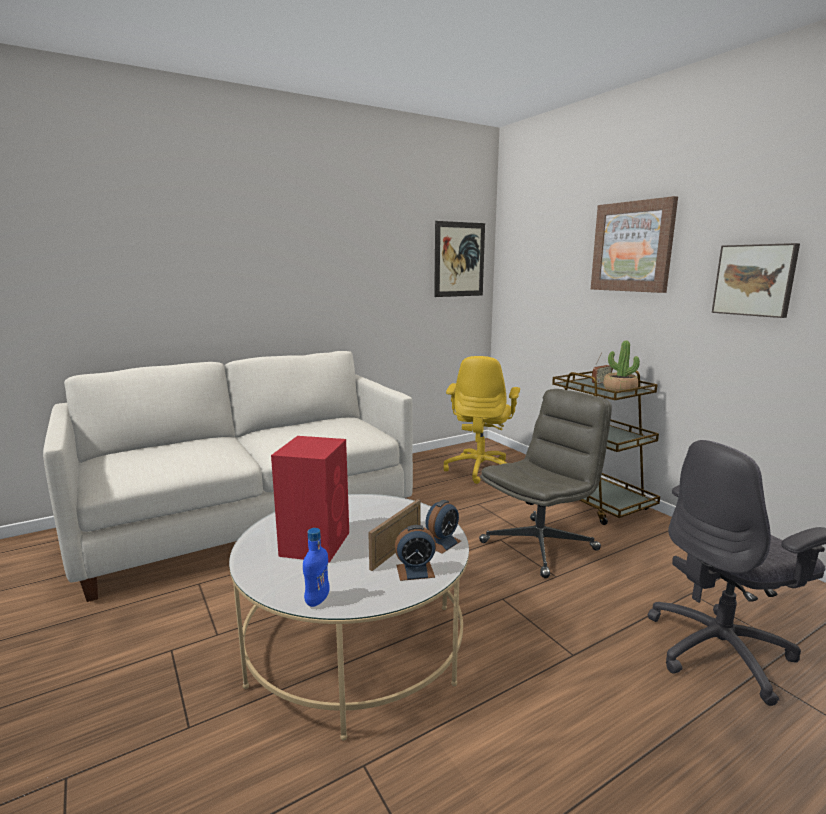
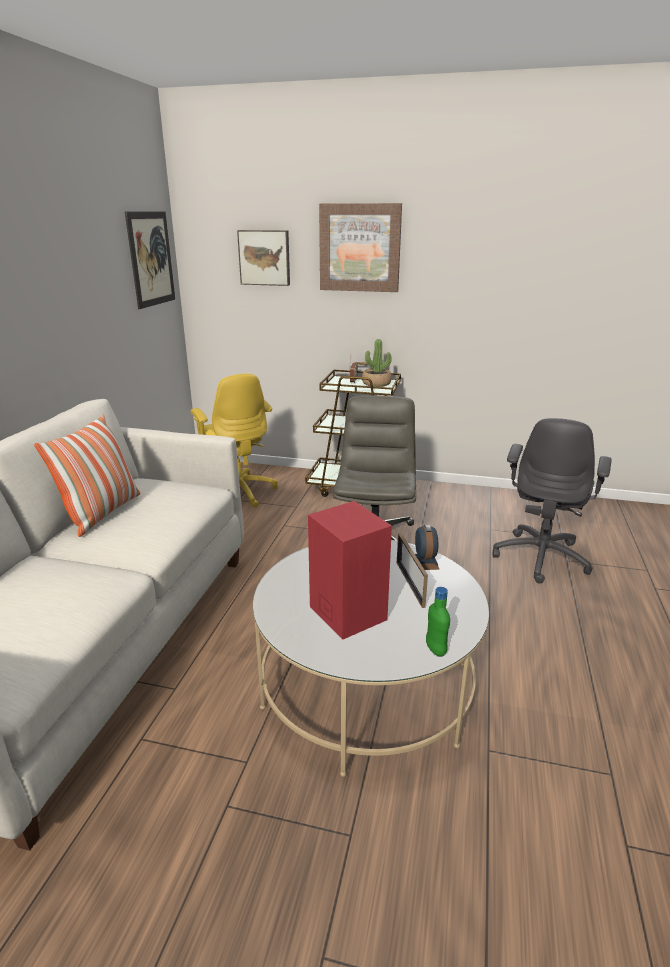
camera: 45 degrees left, 10 degrees up
blue bottle [303,528,330,607] -> green bottle [426,587,450,657]
alarm clock [395,525,436,581] -> none
picture [712,243,800,318] -> picture moved to [237,230,290,286]
none -> pillow [34,415,140,537]

